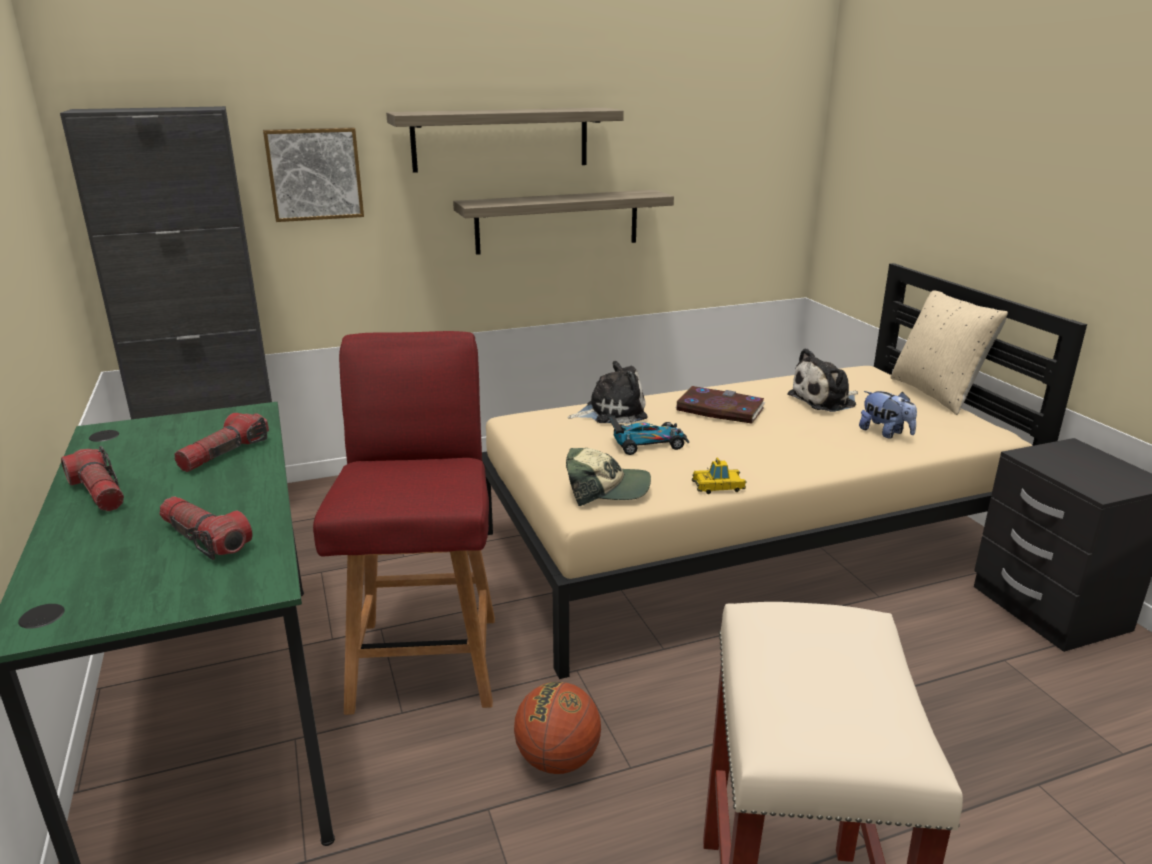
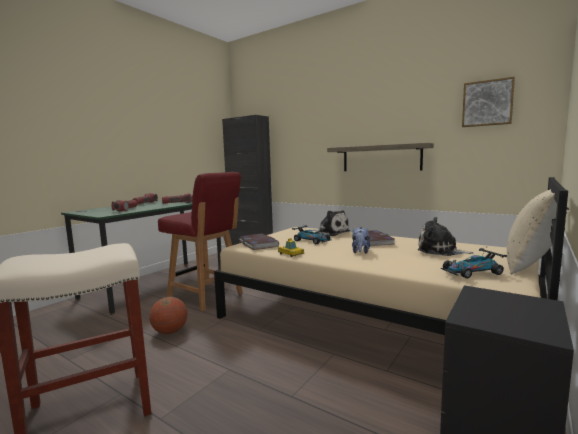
camera: 55 degrees right, 15 degrees down
picture [263,127,364,222] -> picture moved to [462,77,515,127]
red chair [313,331,495,715] -> red chair turned 75 degrees clockwise [158,172,243,311]
shelf [386,108,624,173] -> none
cap [566,448,651,506] -> book [240,234,279,250]
plush toy [859,391,917,439] -> plush toy moved to [352,227,370,254]
none -> toy car [441,248,507,278]

